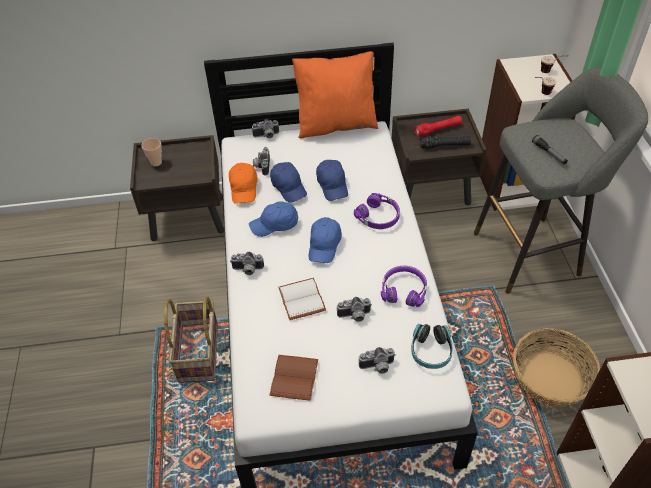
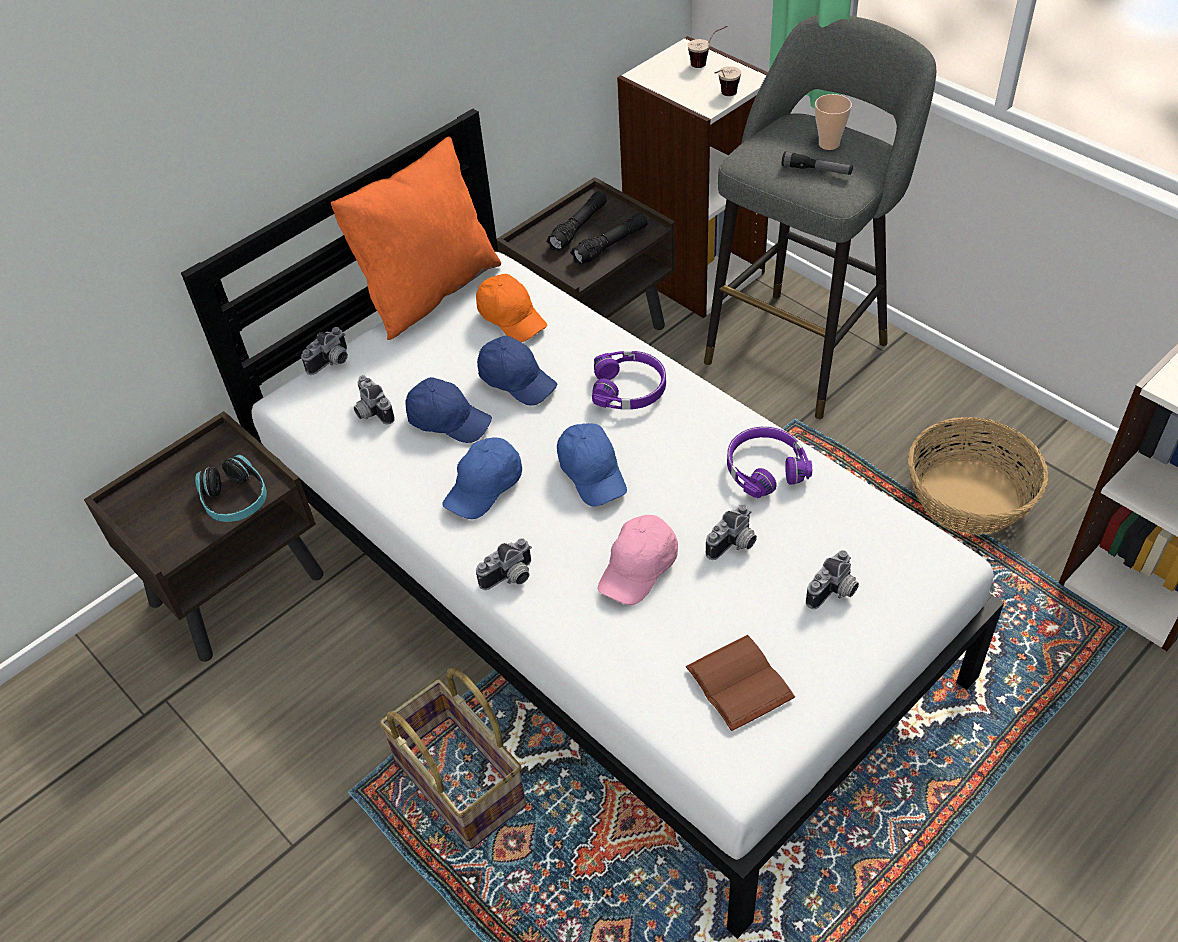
camera: 35 degrees left, 0 degrees up
cup [141,138,162,166] -> cup moved to [815,94,852,150]
orange cap [229,163,258,204] -> orange cap moved to [476,274,547,342]
white book [278,278,326,320] -> pink cap [598,515,678,605]
headphones [411,324,453,369] -> headphones moved to [195,455,267,522]
red flashlight [414,116,462,137] -> black flashlight [546,191,607,252]

